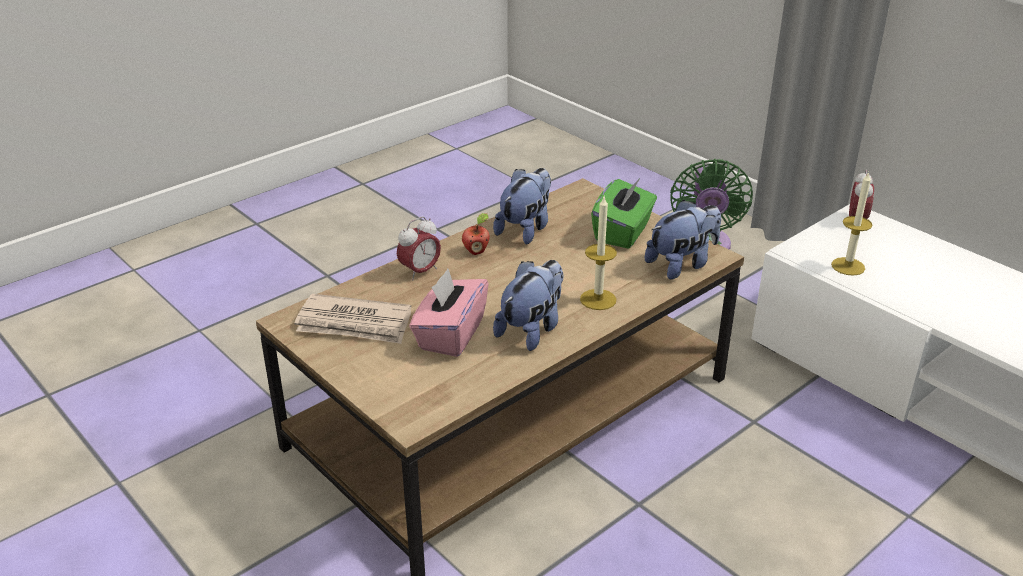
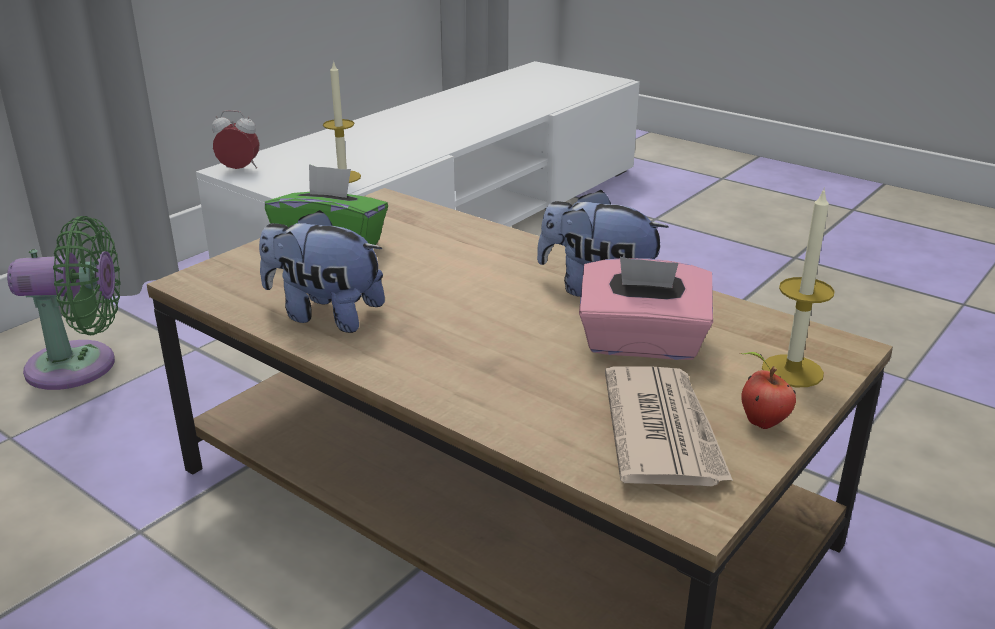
camera: 100 degrees left, 5 degrees down
alarm clock [397,216,441,281] -> none
apple [462,213,490,255] -> apple moved to [740,352,796,429]
candle [580,195,617,310] -> candle moved to [762,187,835,387]
plush toy [645,200,721,280] -> none

